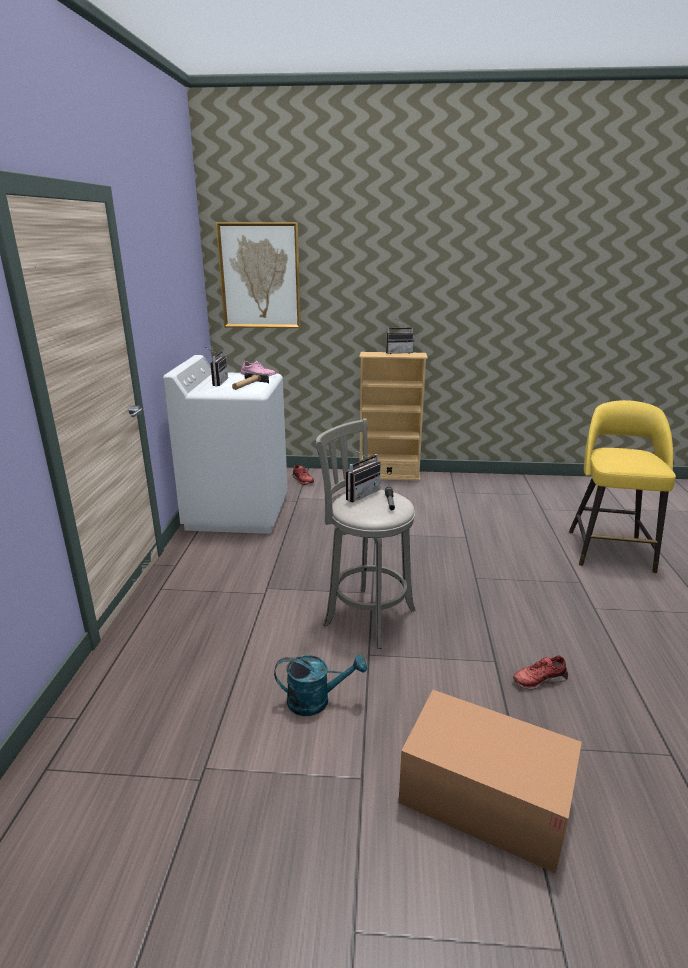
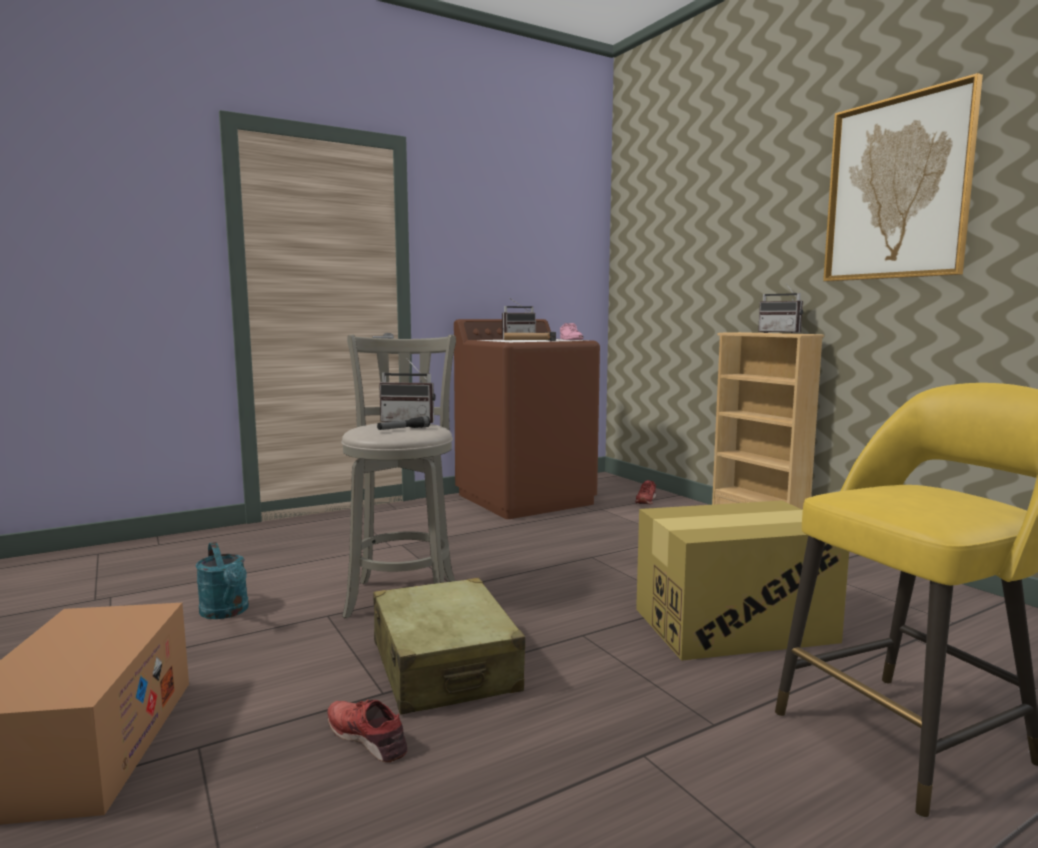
camera: 55 degrees right, 15 degrees down
white washing machine [163,355,288,534] -> brown washing machine [454,319,600,519]
picture [216,222,301,328] -> picture moved to [823,73,983,281]
none -> beige suitcase [373,578,525,715]
none -> cardboard box [636,500,849,661]

